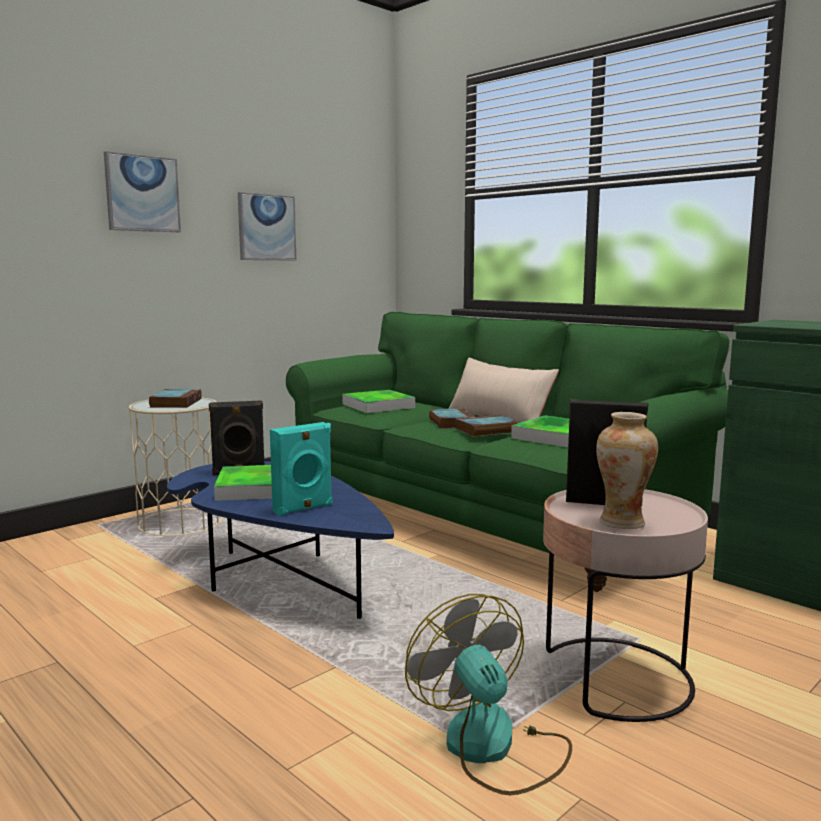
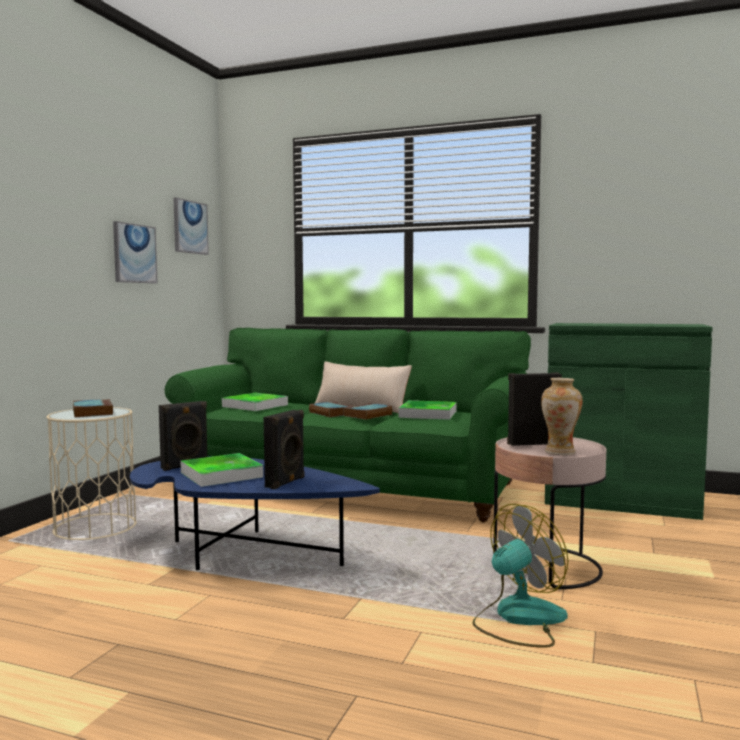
camera: 25 degrees left, 5 degrees down
picture [104,151,181,232] -> picture moved to [173,197,209,255]
turquoise speaker [270,422,333,516] -> black speaker [264,410,305,489]
fan [405,594,572,795] -> fan turned 105 degrees clockwise [472,504,568,648]

